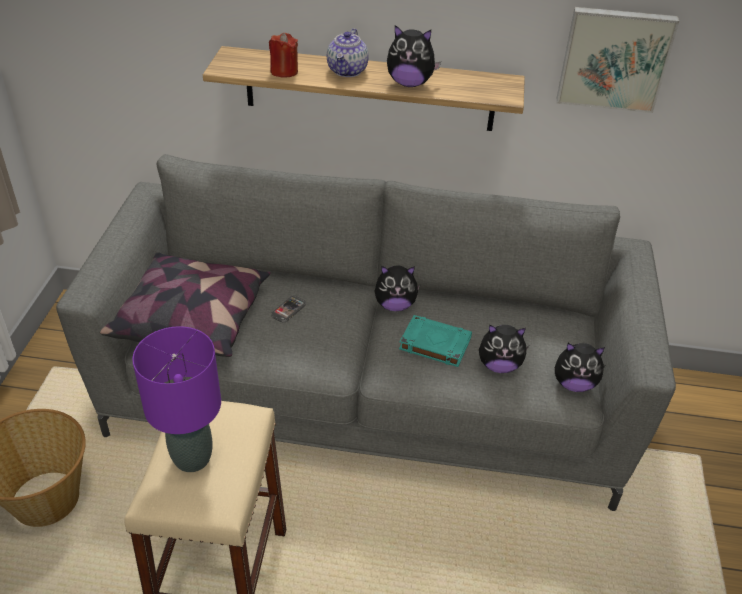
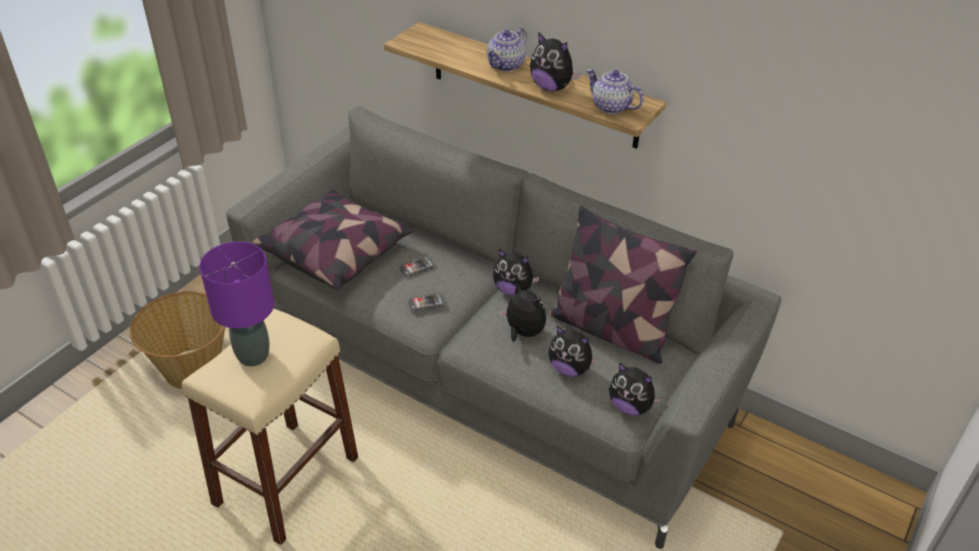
camera: 25 degrees right, 0 degrees up
red candle [269,33,298,78] -> none
turquoise book [399,315,472,367] -> plush toy [499,283,546,342]
picture [557,7,679,113] -> none
none -> phone [408,293,446,312]
none -> pillow [549,205,697,364]
none -> teapot [586,69,644,114]

